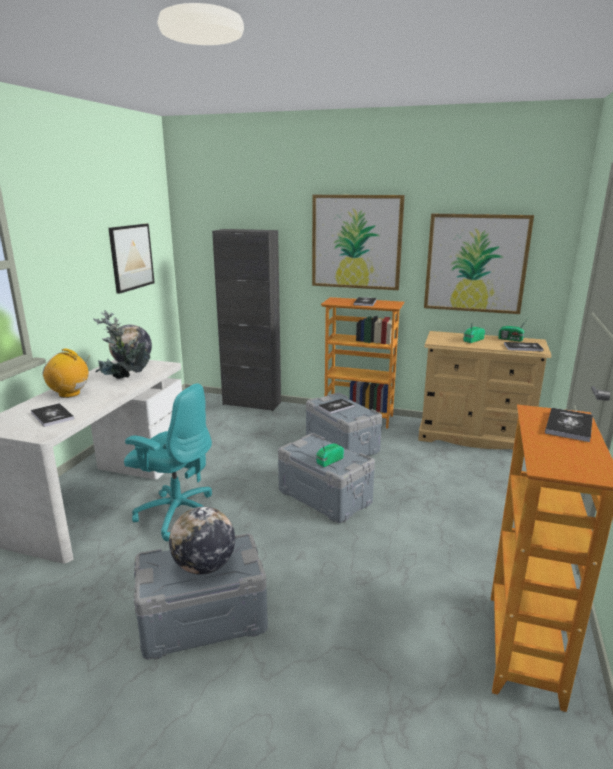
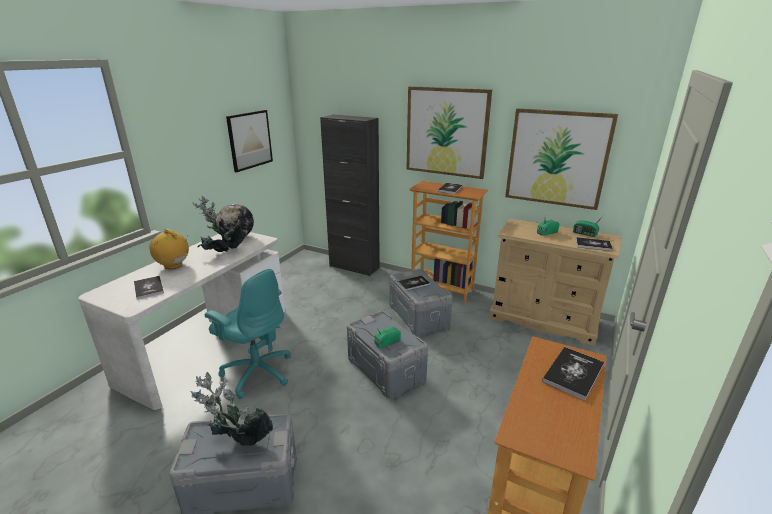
camera: 10 degrees right, 5 degrees up
globe [169,507,235,575] -> potted plant [190,372,273,446]

